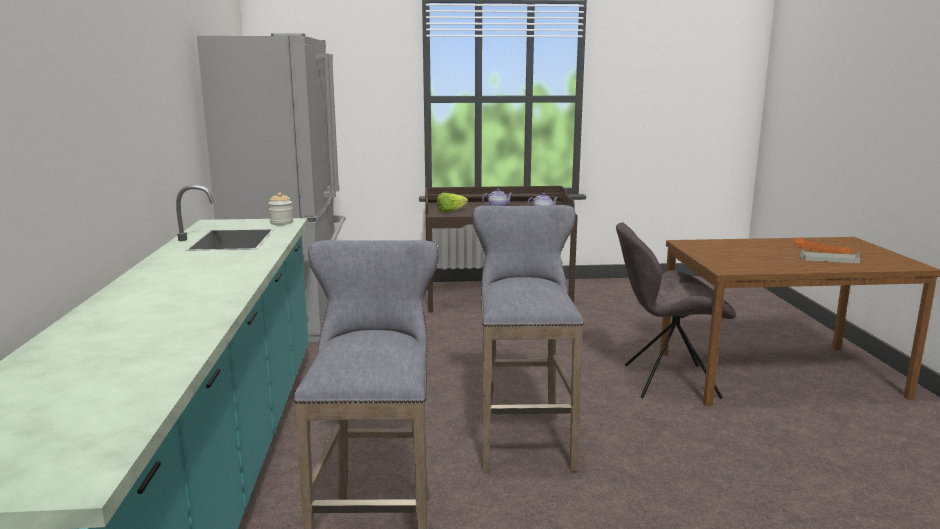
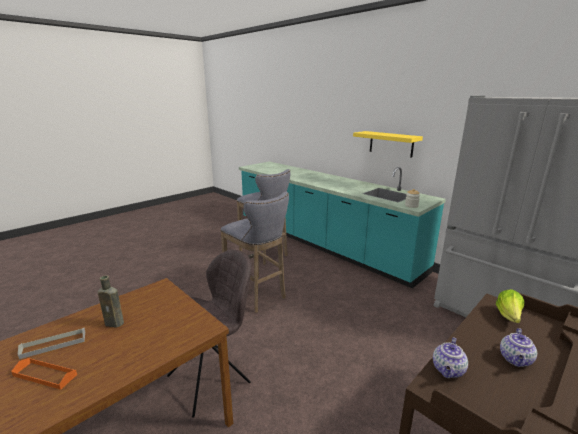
camera: 140 degrees right, 5 degrees up
none -> brown bottle [98,276,124,328]
none -> yellow shelf [353,131,423,157]

